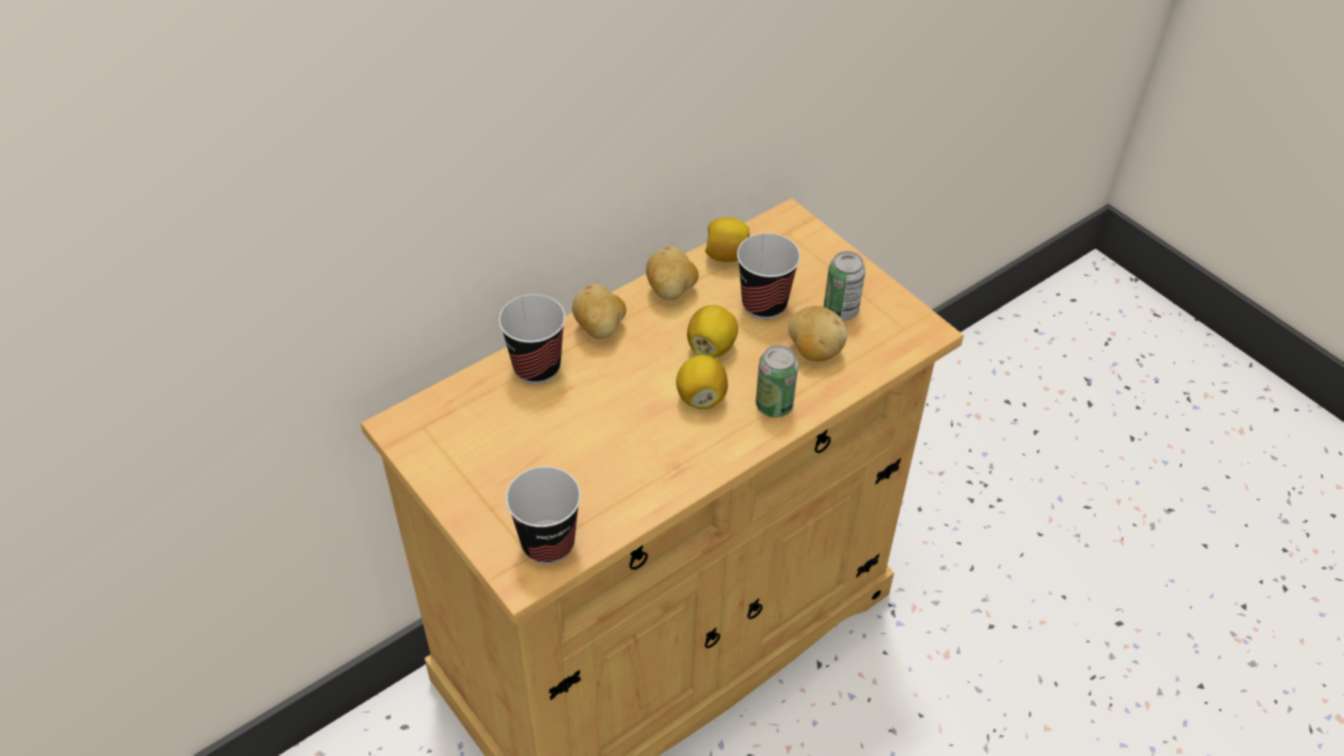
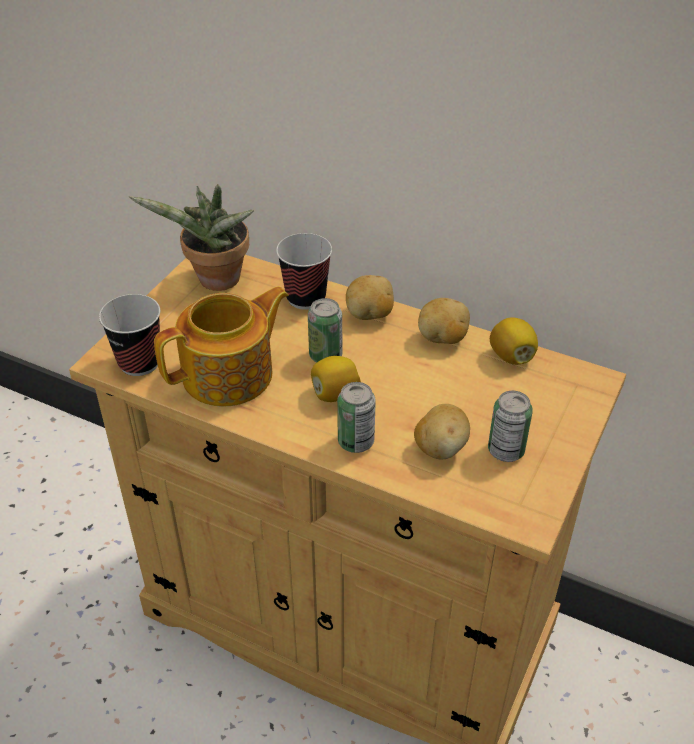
camera: 65 degrees right, 5 degrees down
lemon [687,305,738,358] -> none
cup [737,233,801,319] -> none
none -> potted plant [129,184,254,291]
none -> teapot [154,286,289,407]
none -> can [308,298,342,363]

